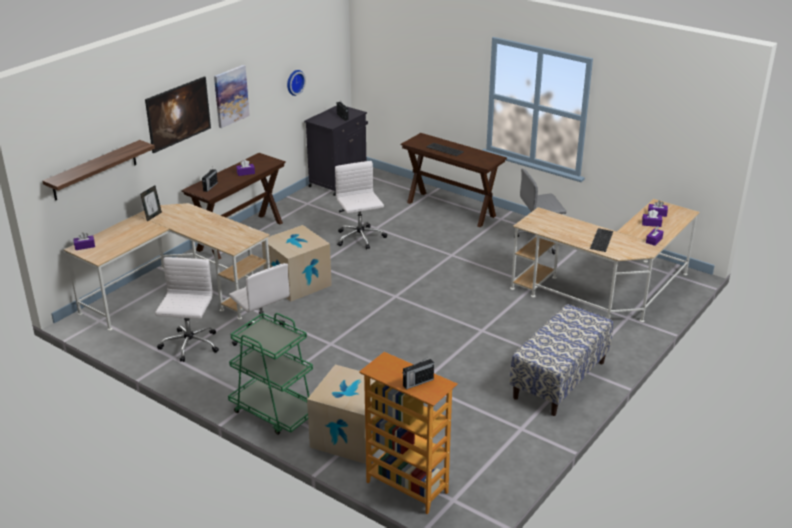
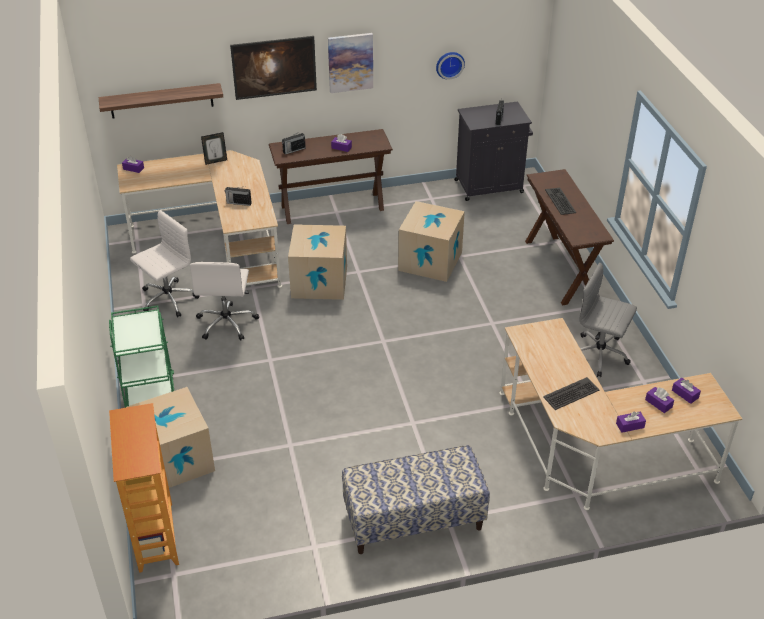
camera: 40 degrees right, 10 degrees up
white office chair [335,161,387,250] -> cardboard box [398,201,465,282]
radio [403,358,434,390] -> radio moved to [225,187,252,206]

